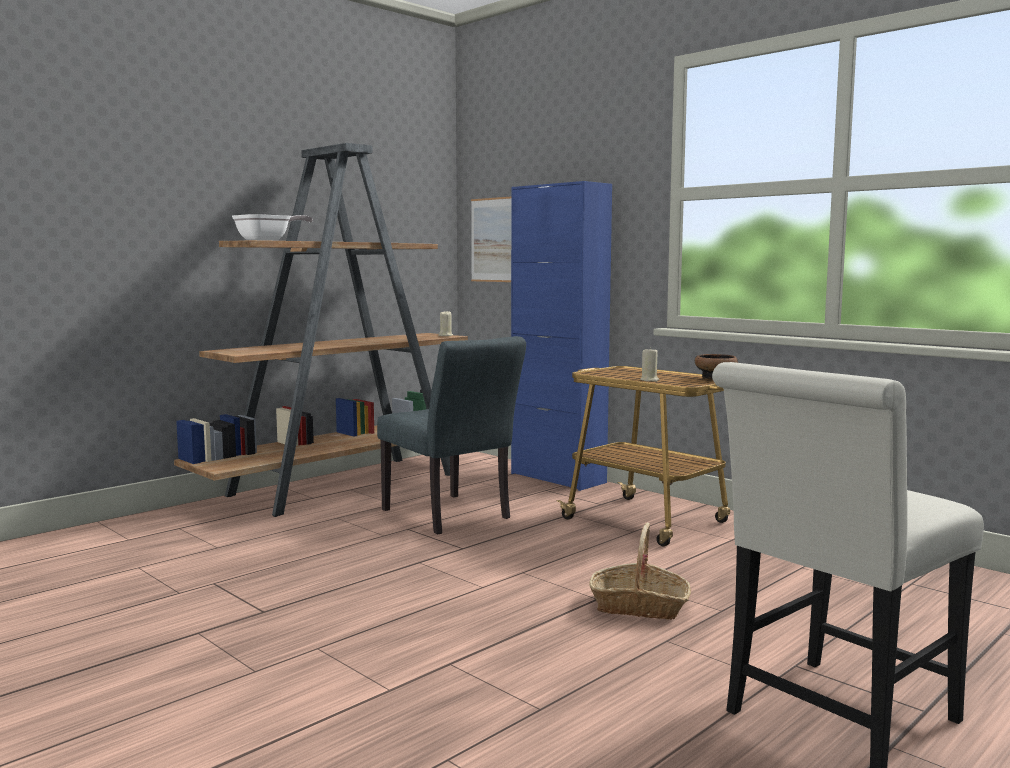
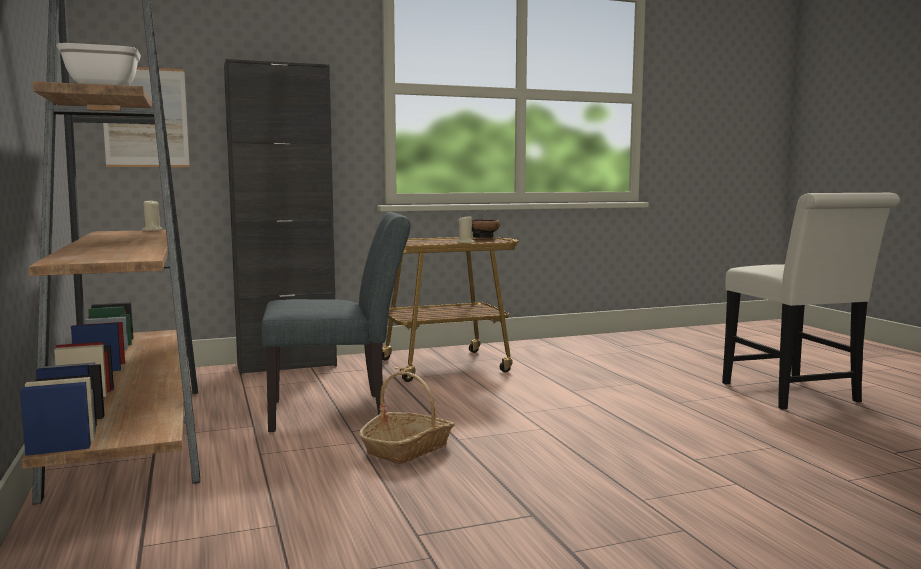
camera: 65 degrees left, 0 degrees up
blue cabinet [511,181,612,491] -> black cabinet [224,59,337,375]
basket [589,522,691,620] -> basket moved to [359,372,455,464]

